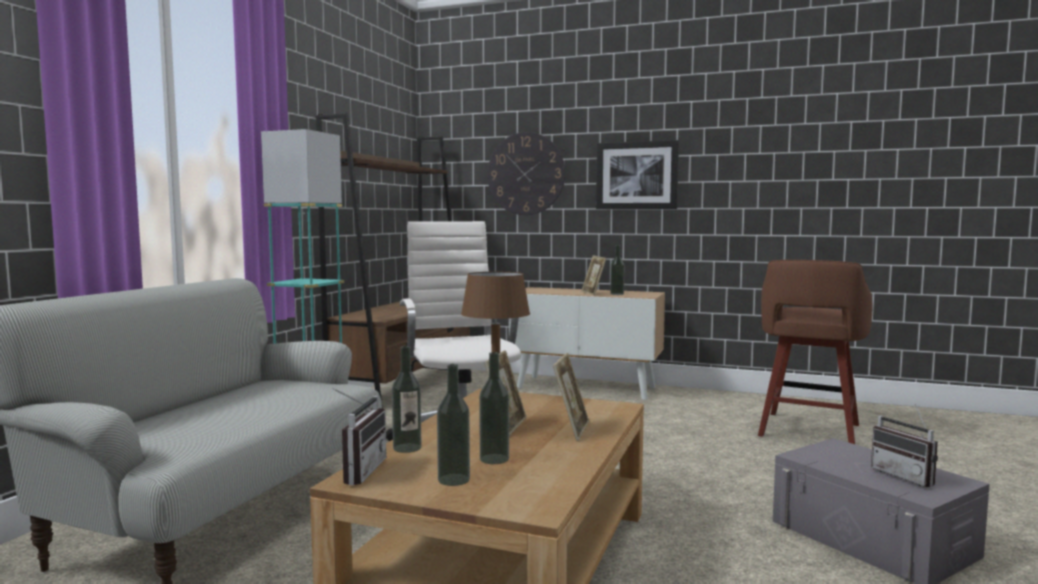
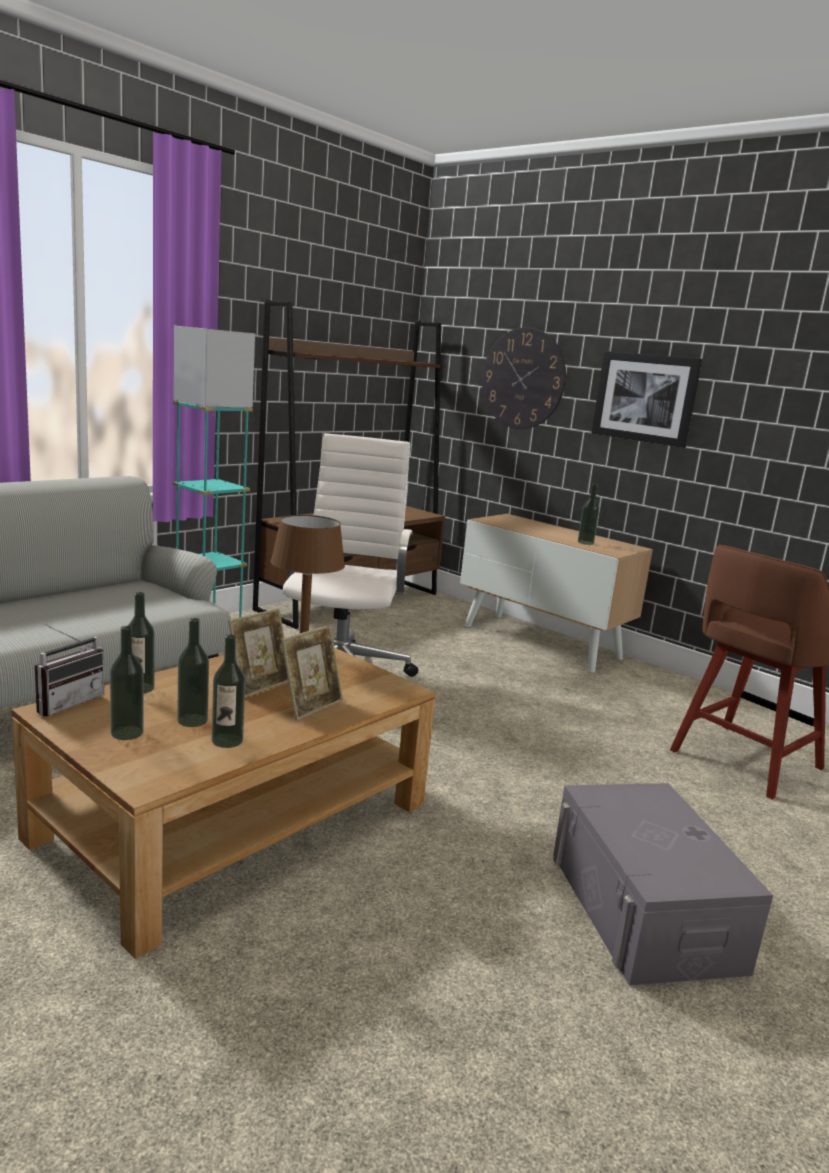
camera: 20 degrees right, 10 degrees up
picture frame [581,256,606,296] -> none
radio [871,404,938,487] -> none
none -> bottle [212,634,245,748]

